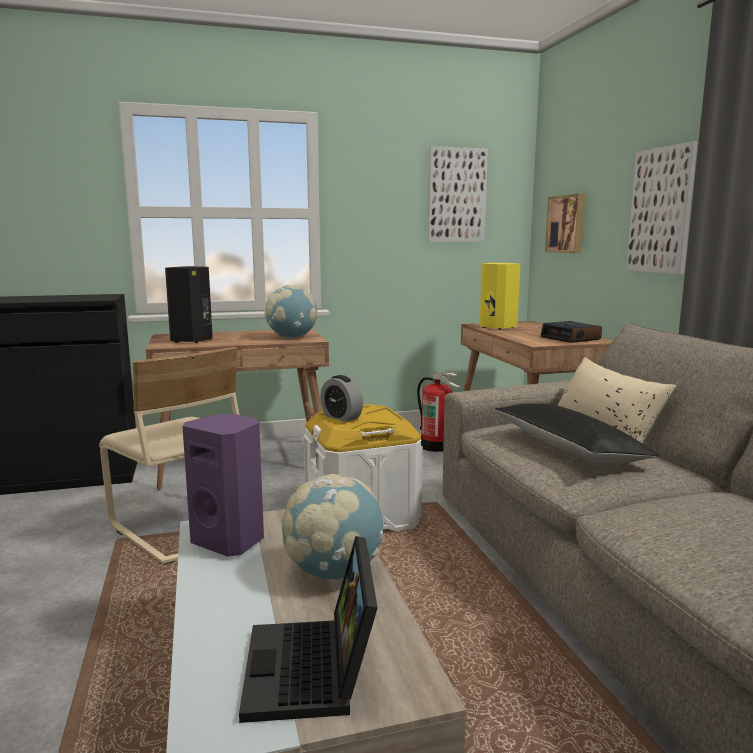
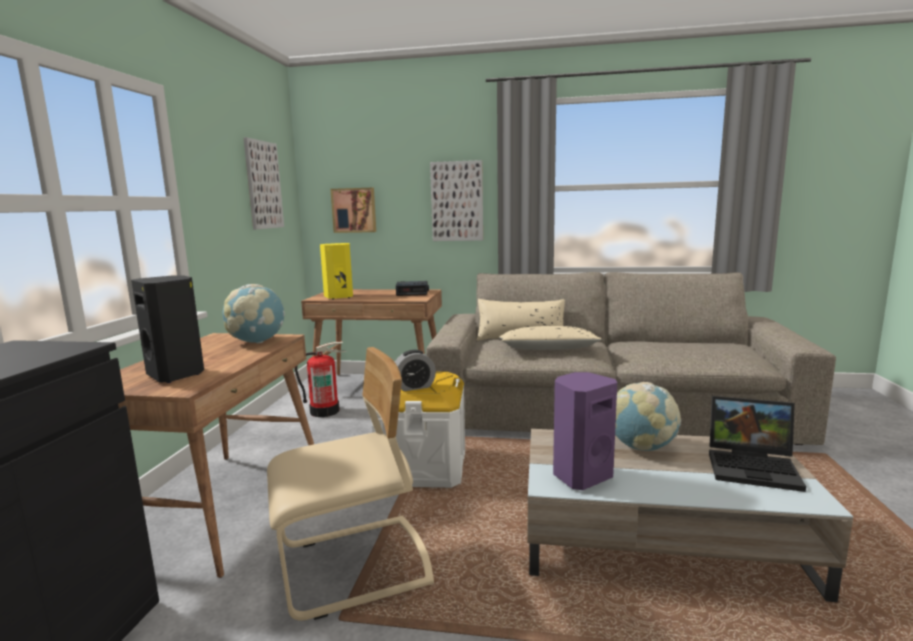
camera: 65 degrees left, 0 degrees up
black pillow [494,403,660,463] -> beige pillow [500,326,603,350]

